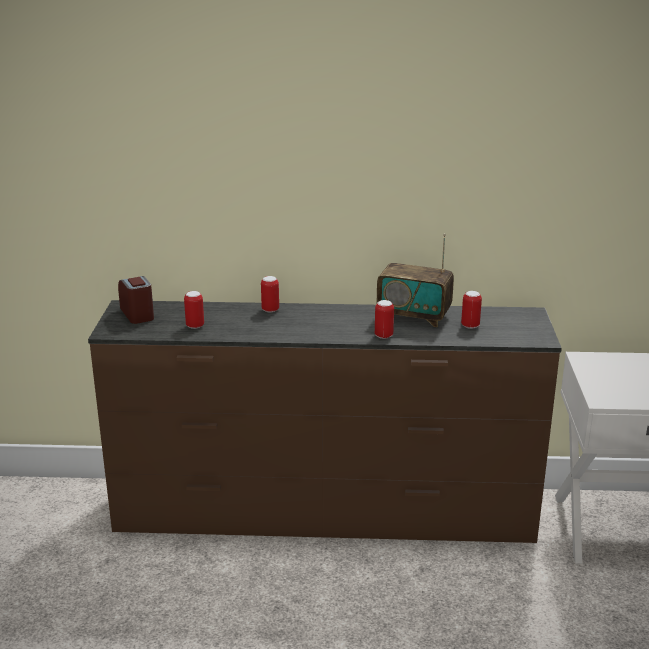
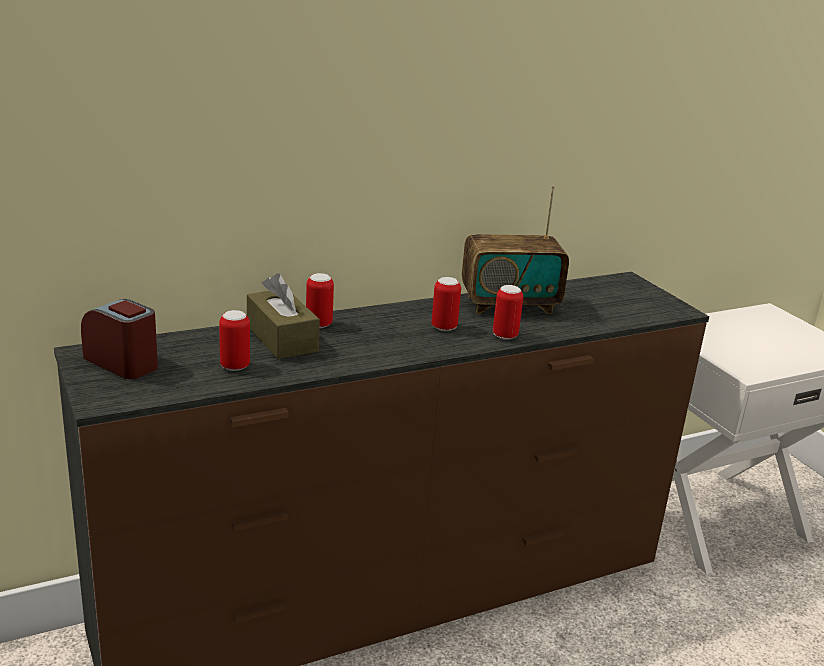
camera: 30 degrees left, 0 degrees up
can [461,291,482,329] -> can moved to [432,277,461,331]
none -> brown tissue box [247,273,320,359]

